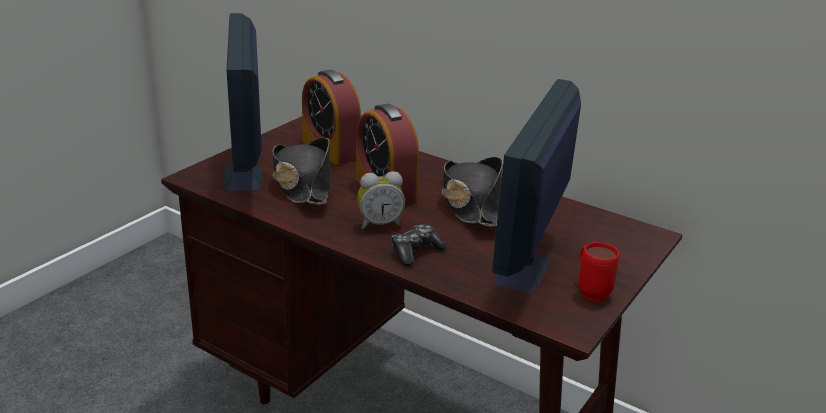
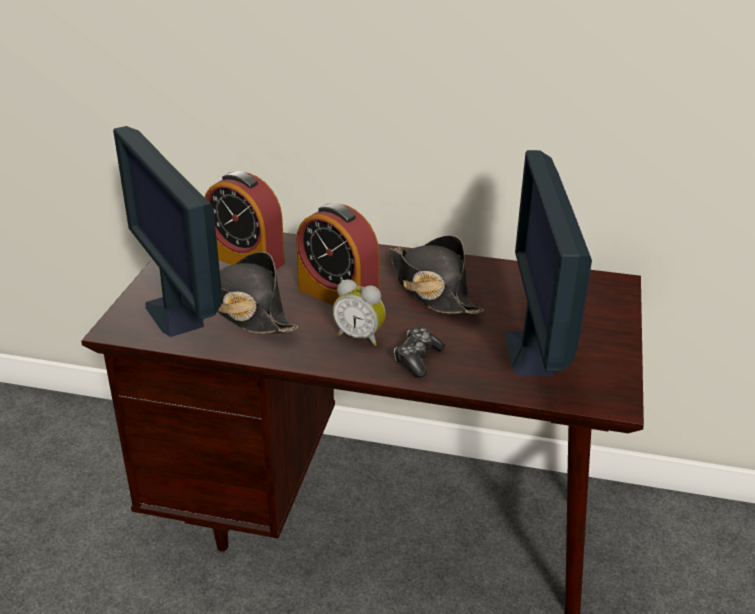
camera: 20 degrees left, 5 degrees up
alarm clock [357,171,405,229] -> alarm clock turned 60 degrees clockwise [333,279,385,346]
red mug [578,242,619,302] -> none

